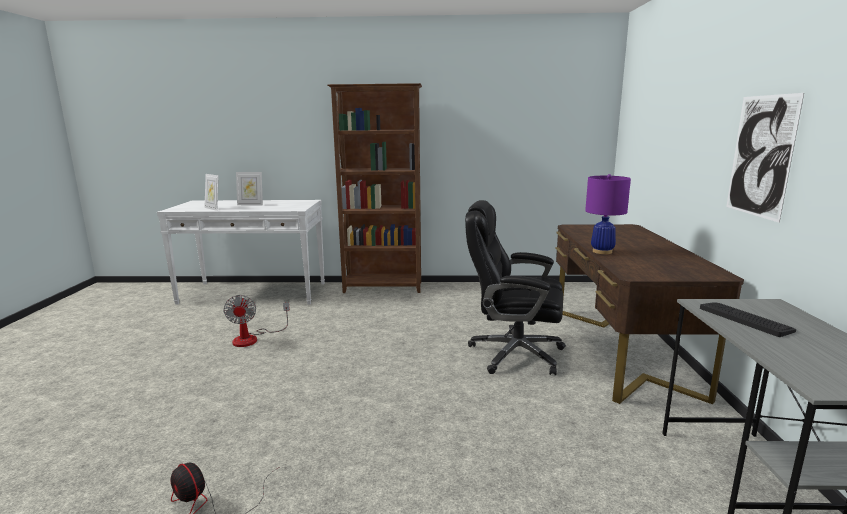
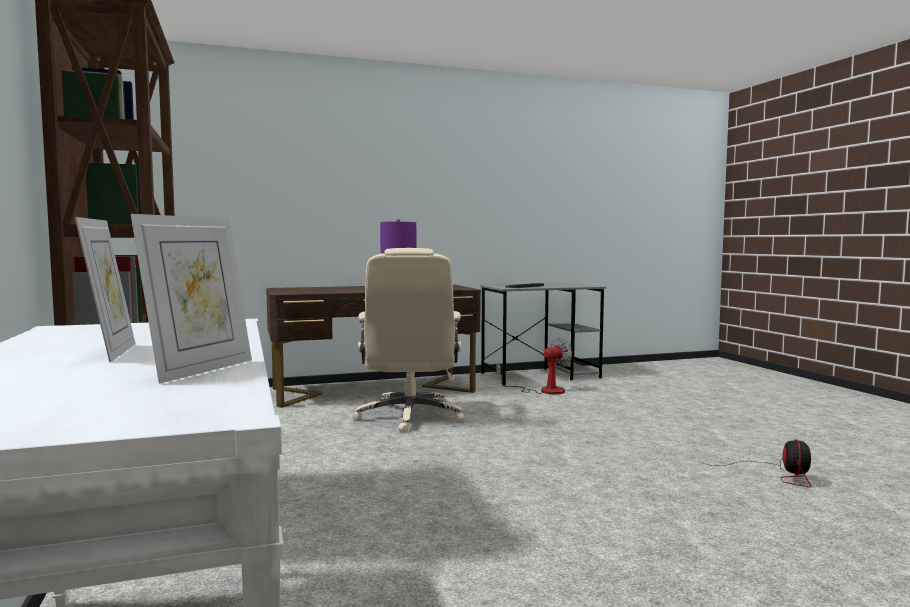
camera: 110 degrees left, 10 degrees down
fan [223,295,290,347] -> fan moved to [496,338,572,394]
black office chair [465,200,566,376] -> beige office chair [352,248,464,432]
picture [726,93,804,223] -> none

